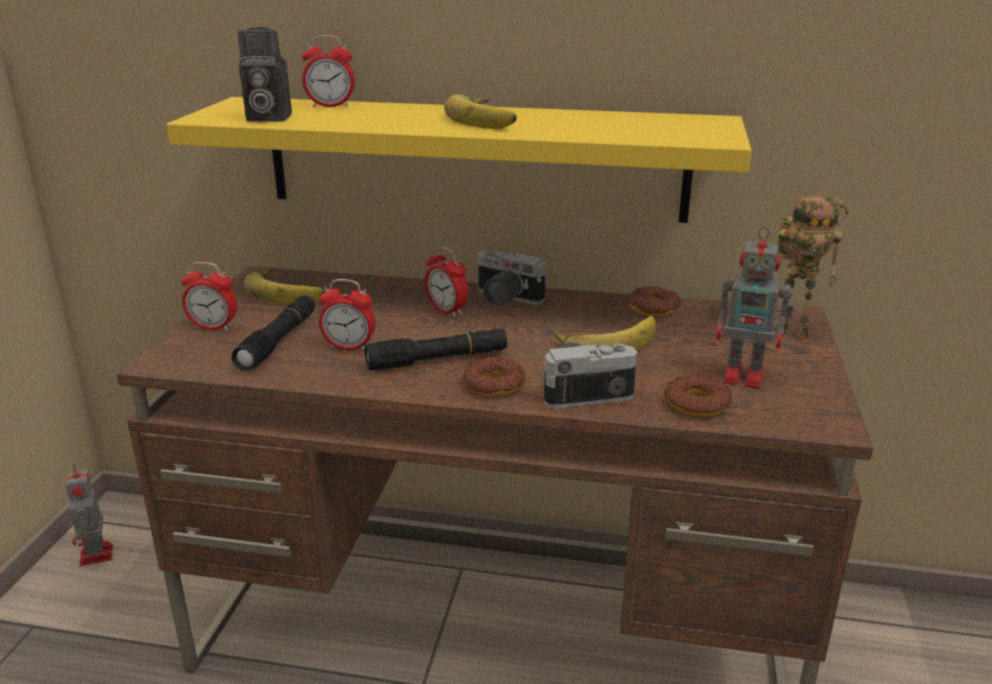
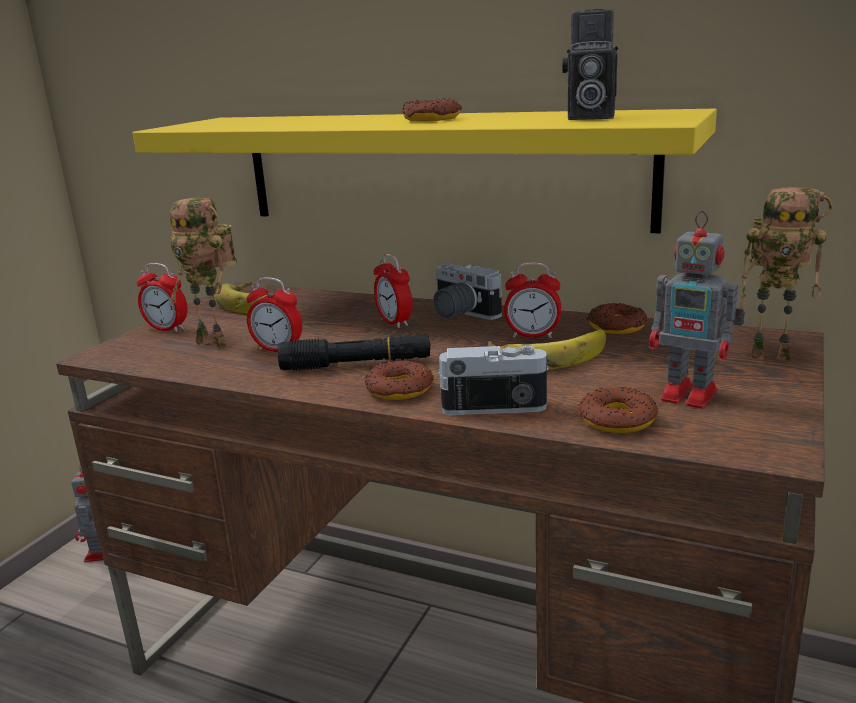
camera: 15 degrees right, 5 degrees down
black flashlight [231,295,315,371] -> toy robot [169,198,237,348]
camera [238,27,292,122] -> camera moved to [562,9,618,120]
alarm clock [302,35,355,108] -> alarm clock moved to [504,262,561,338]
banana [444,94,517,129] -> donut [402,98,462,122]

